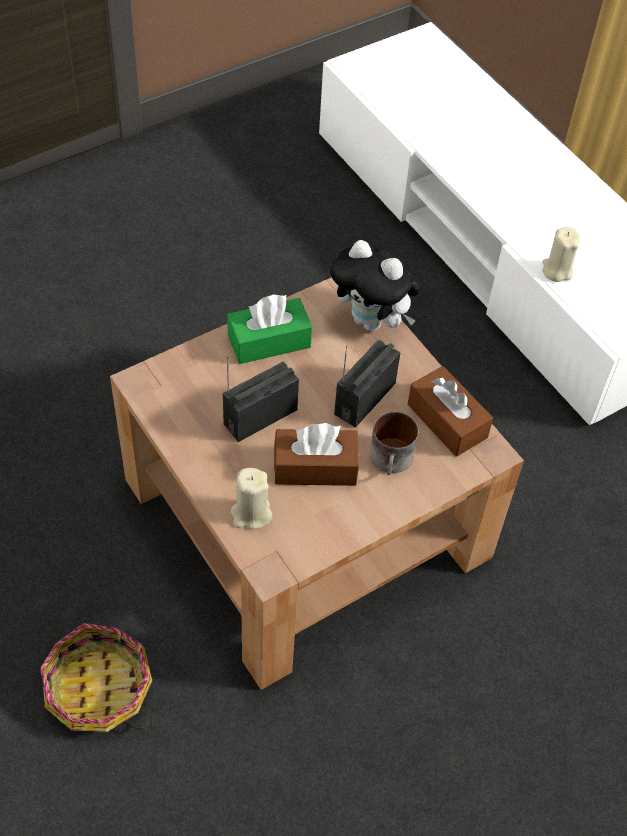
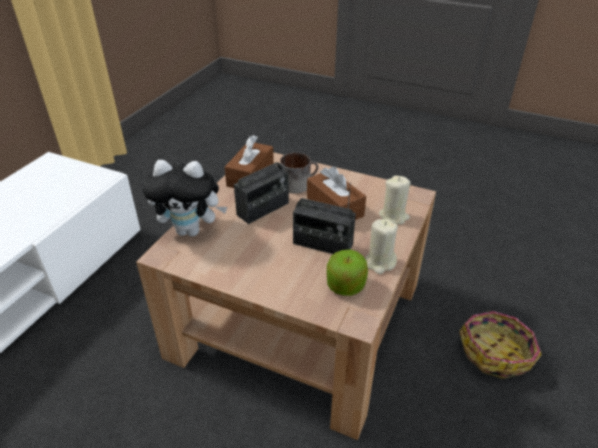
camera: 120 degrees left, 15 degrees down
green tissue box [227,294,312,364] -> none
plush toy [330,240,421,332] -> plush toy turned 90 degrees clockwise [142,160,227,237]
radio [334,340,400,428] -> radio turned 45 degrees counterclockwise [234,135,289,224]
beige candle [542,227,580,282] -> beige candle moved to [366,219,398,274]
none -> apple [327,249,368,296]

